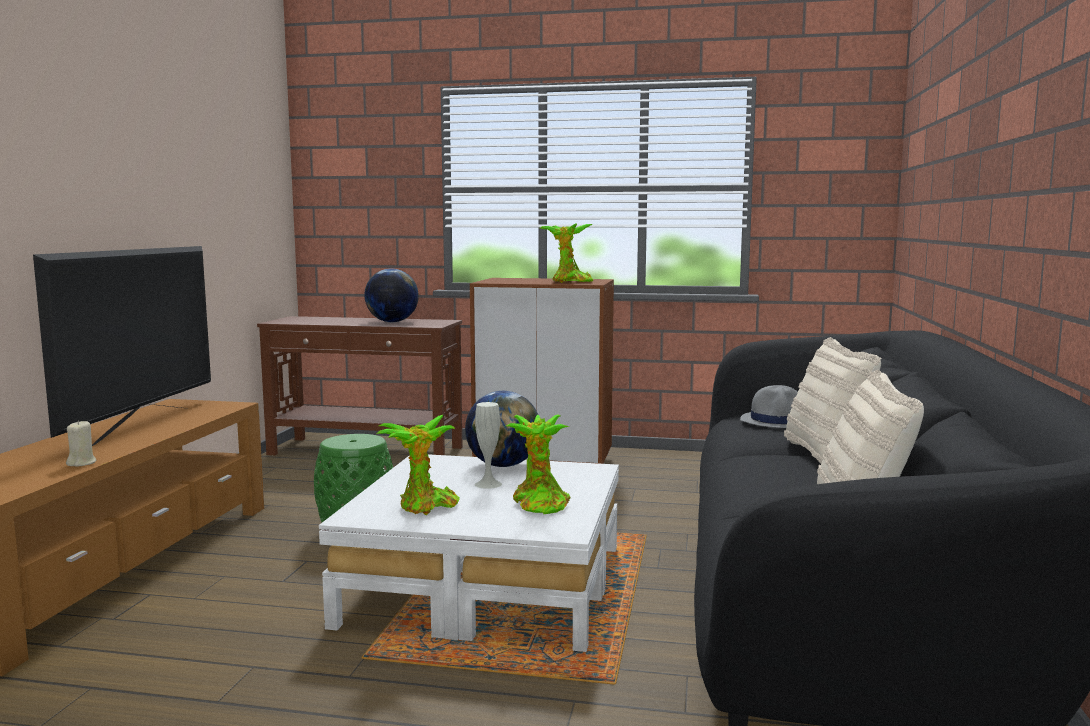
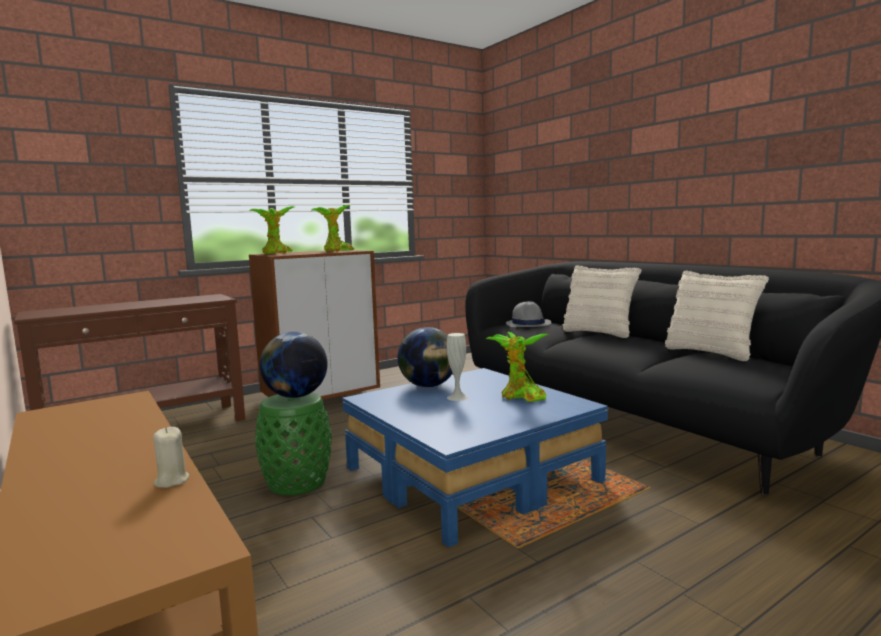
camera: 45 degrees left, 0 degrees up
television [33,246,211,446] -> none
white coffee table [319,454,619,652] -> blue coffee table [342,368,608,548]
globe [364,268,419,322] -> globe moved to [260,331,328,398]
potted plant [376,415,460,515] -> potted plant moved to [249,206,294,254]

